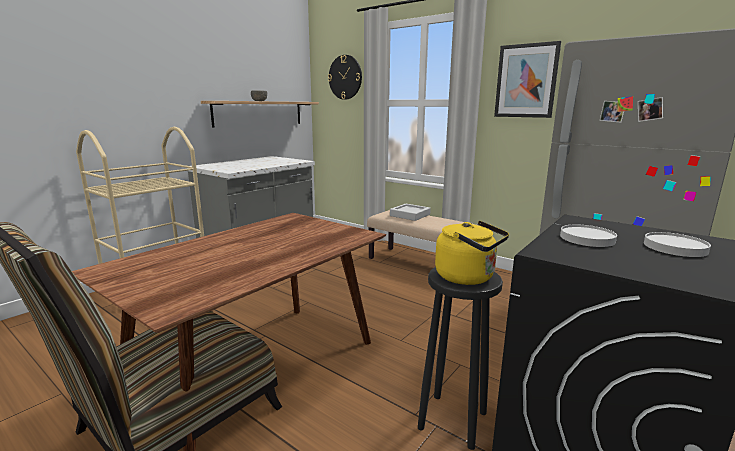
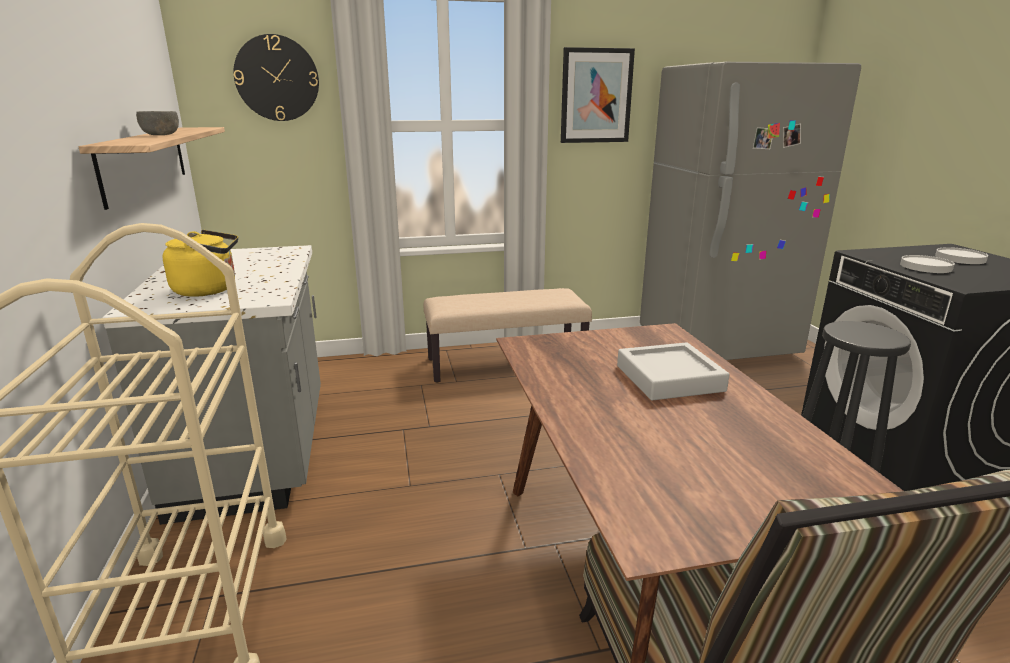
camera: 50 degrees left, 5 degrees up
grey tray [390,204,431,221] -> grey tray moved to [617,342,730,400]
yellow kettle [435,220,509,285] -> yellow kettle moved to [163,230,238,297]

